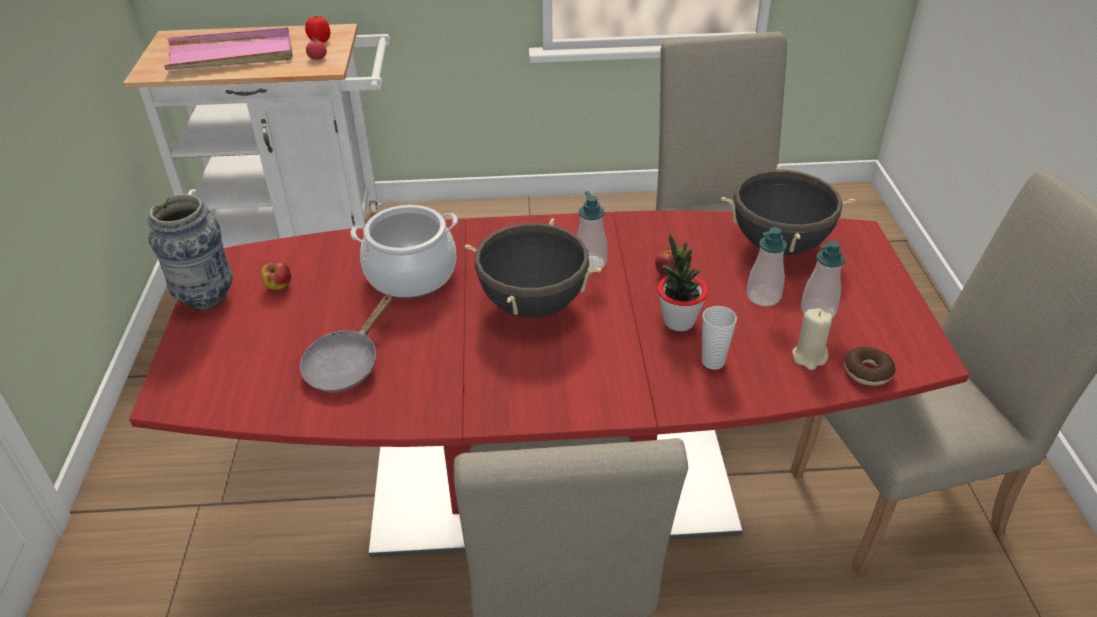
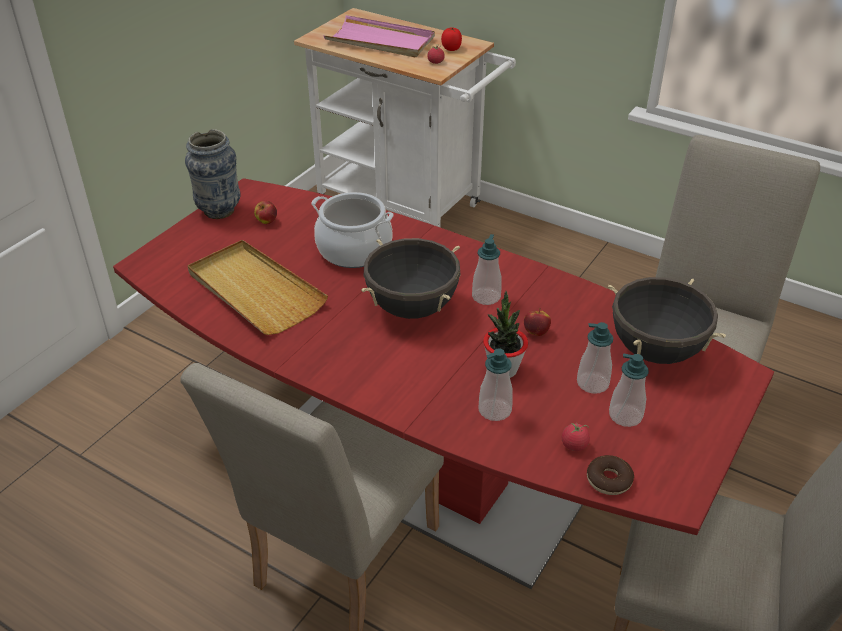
camera: 35 degrees right, 0 degrees up
grey frying pan [300,294,392,393] -> beige tray [187,240,328,335]
cup [702,306,737,370] -> soap dispenser [478,348,513,421]
beige candle [792,308,832,370] -> tomato [562,422,590,451]

